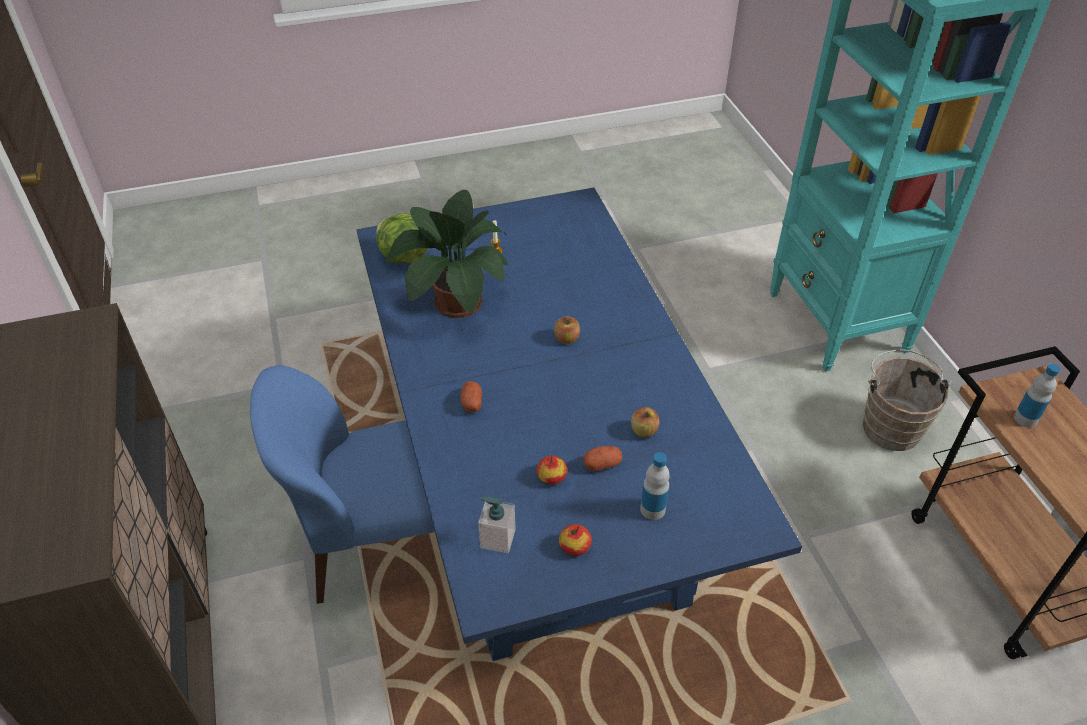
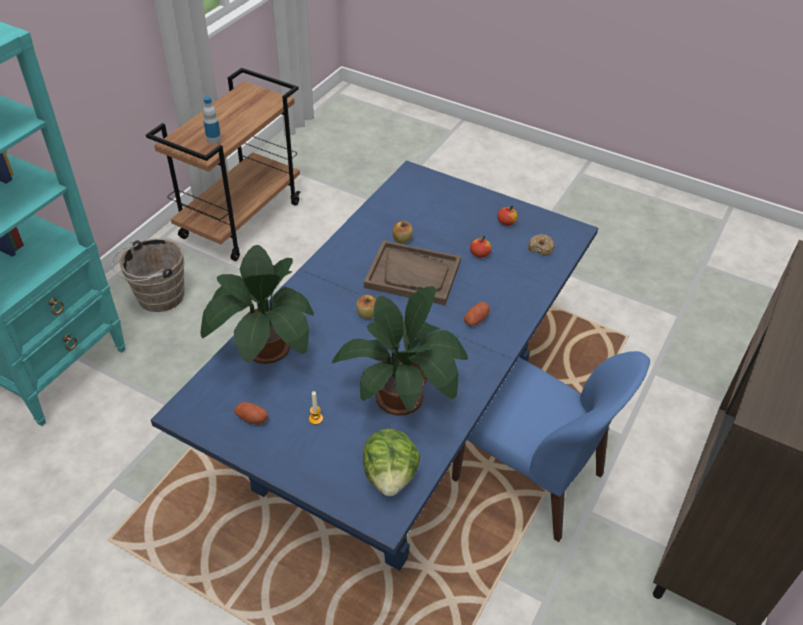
camera: 135 degrees left, 0 degrees up
soap dispenser [478,497,516,553] -> donut [528,234,555,256]
potato [583,446,622,472] -> potato moved to [234,402,268,425]
bottle [640,452,670,520] -> none
none -> potted plant [200,245,314,364]
none -> brown tray [364,240,461,305]

